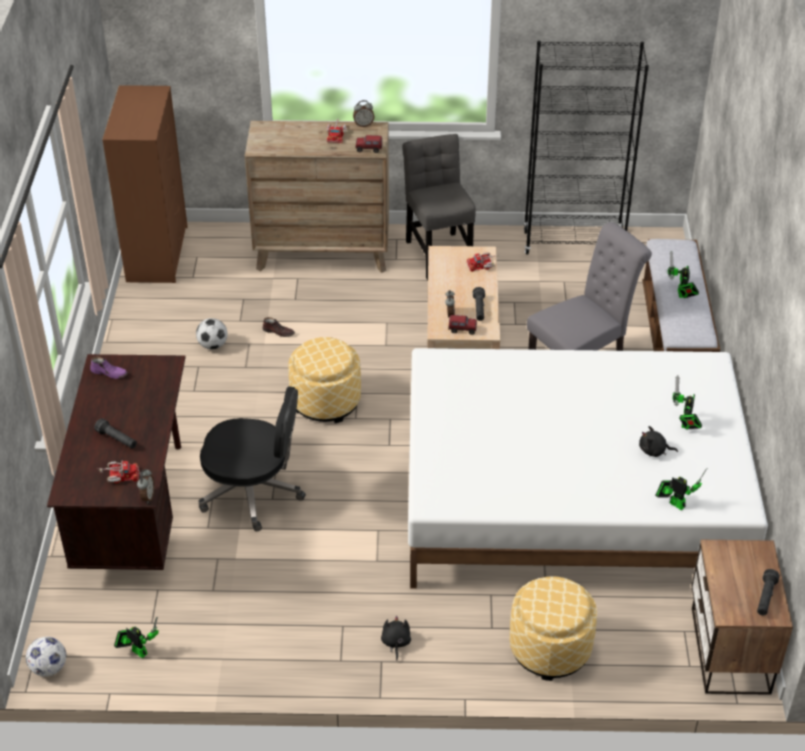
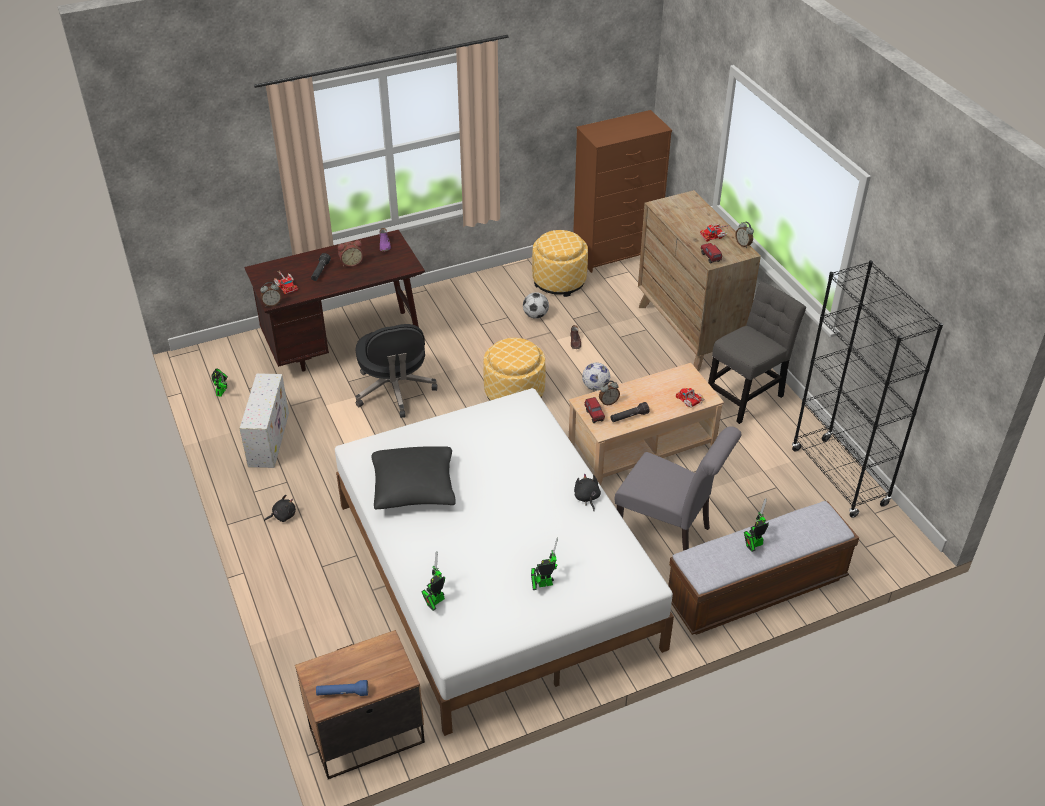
camera: 65 degrees right, 0 degrees up
football [26,637,66,677] -> football moved to [582,363,610,391]
ottoman [510,576,597,681] -> ottoman moved to [532,230,588,297]
black plush toy [639,426,678,457] -> black plush toy moved to [574,474,601,511]
toy robot [655,468,707,510] -> toy robot turned 150 degrees counterclockwise [421,551,445,611]
black flashlight [757,569,780,615] -> blue flashlight [316,680,368,696]
none -> white storage box [239,373,289,468]
none -> alarm clock [338,240,363,267]
none -> black pillow [371,446,456,509]

